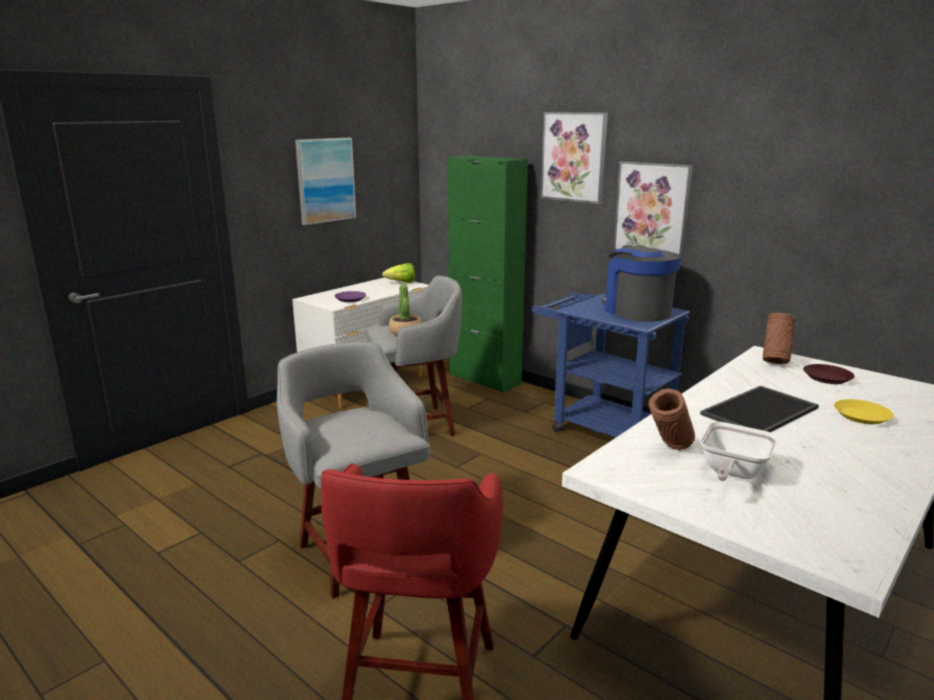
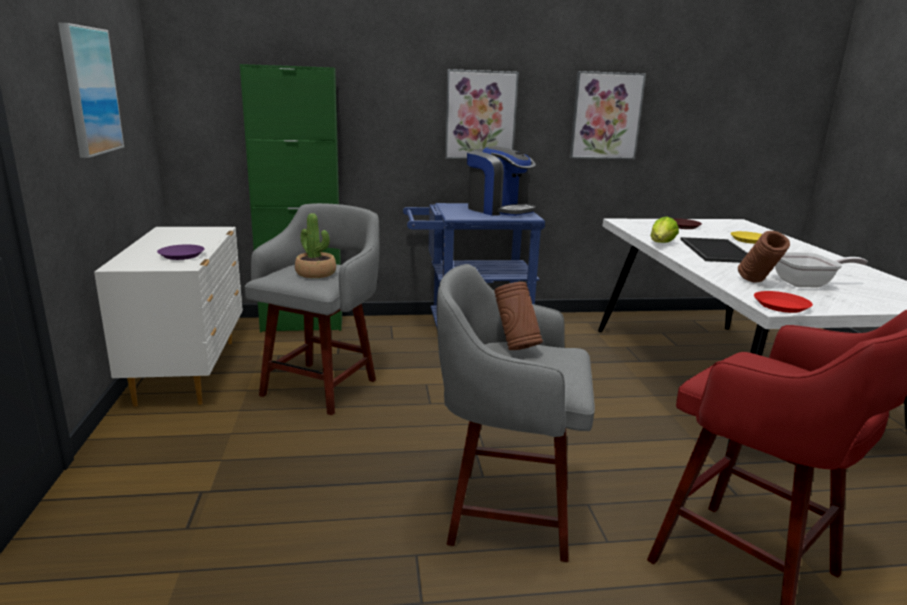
camera: 50 degrees left, 0 degrees up
lettuce [382,263,415,283] -> lettuce moved to [650,216,679,243]
picture [541,112,608,204] -> picture moved to [569,71,646,160]
coffee machine [601,245,681,322] -> coffee machine turned 150 degrees counterclockwise [467,146,537,216]
frying pan [700,422,778,481] -> frying pan turned 75 degrees counterclockwise [775,252,868,287]
brown vase [763,313,796,364] -> brown vase moved to [494,282,543,350]
none -> red plate [754,291,813,313]

